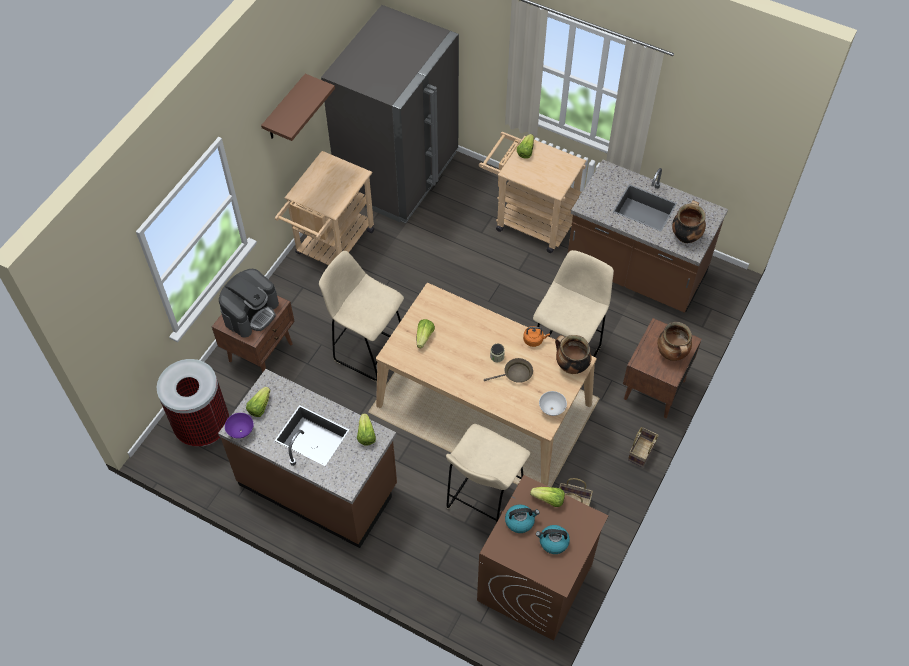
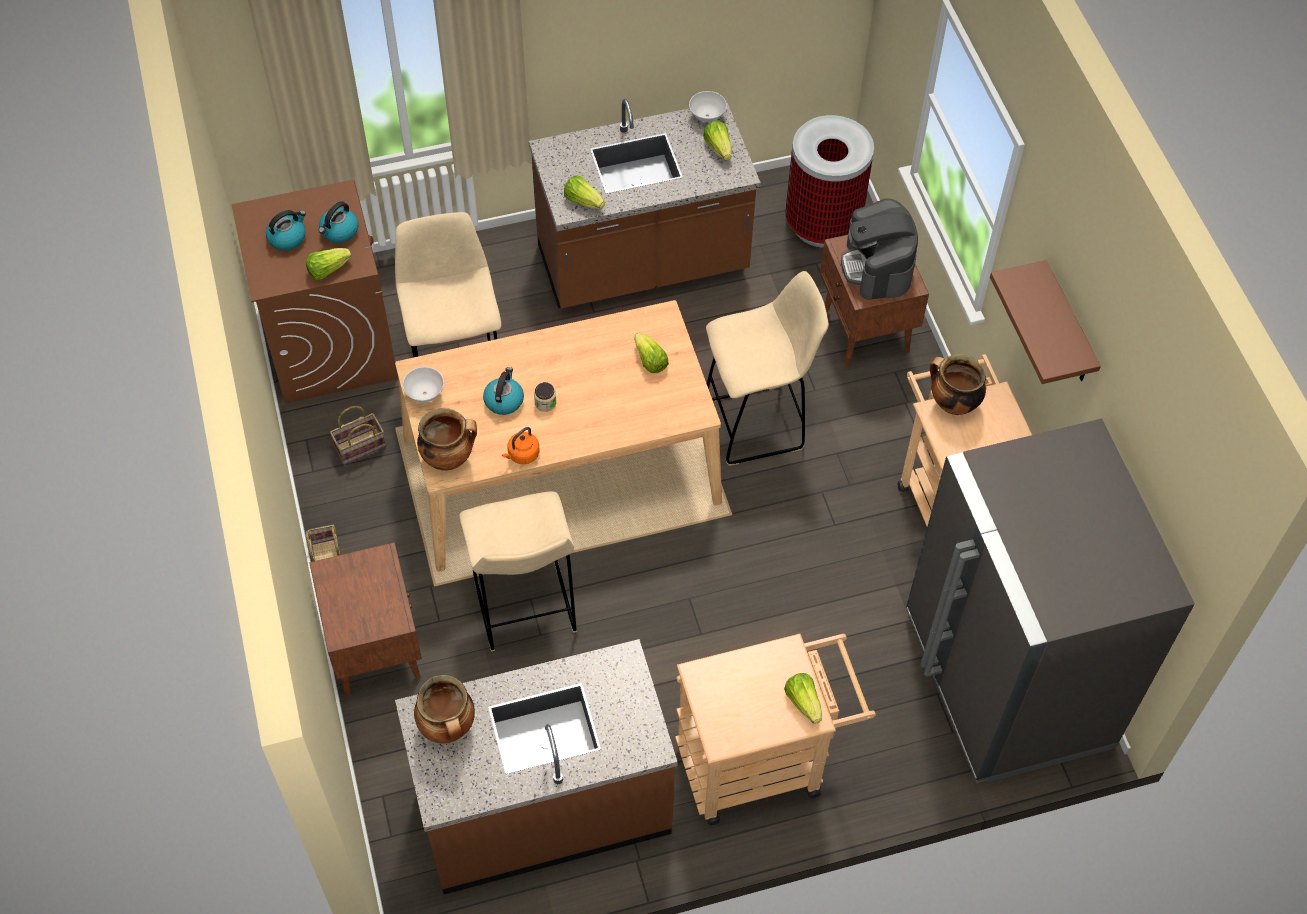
camera: 135 degrees right, 0 degrees up
purple bowl [225,413,254,439] -> white bowl [689,91,727,122]
brown frying pan [484,358,533,383] -> kettle [483,367,524,415]
cooking pot [657,322,692,361] -> cooking pot moved to [930,354,986,415]

